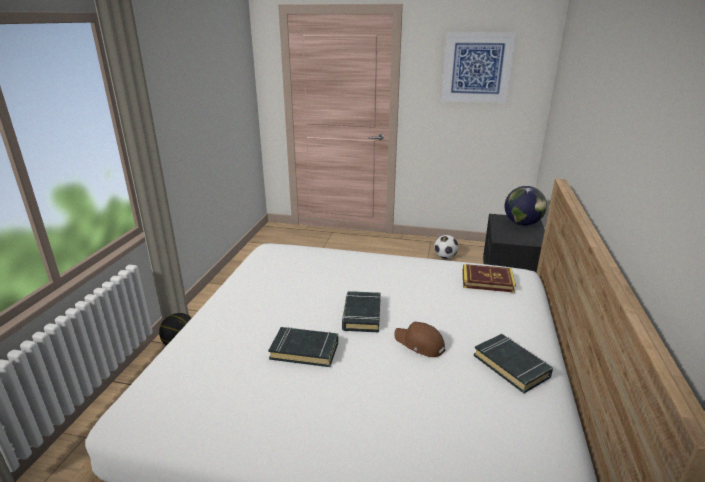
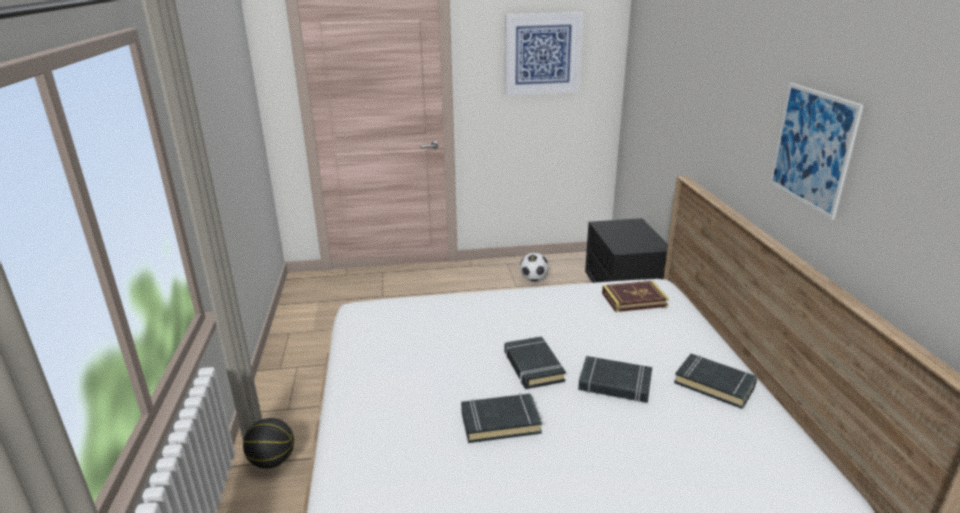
camera: 20 degrees left, 0 degrees up
brown cap [394,322,445,357] -> black book [578,356,652,403]
globe [505,186,547,226] -> none
none -> picture [769,83,864,220]

